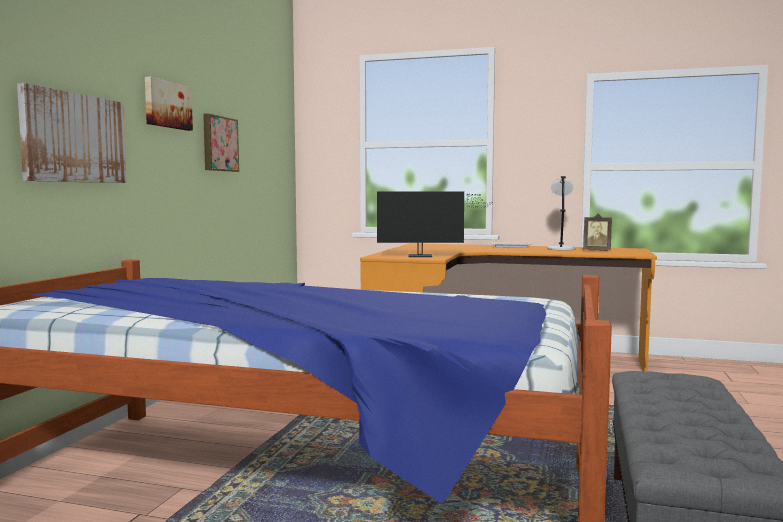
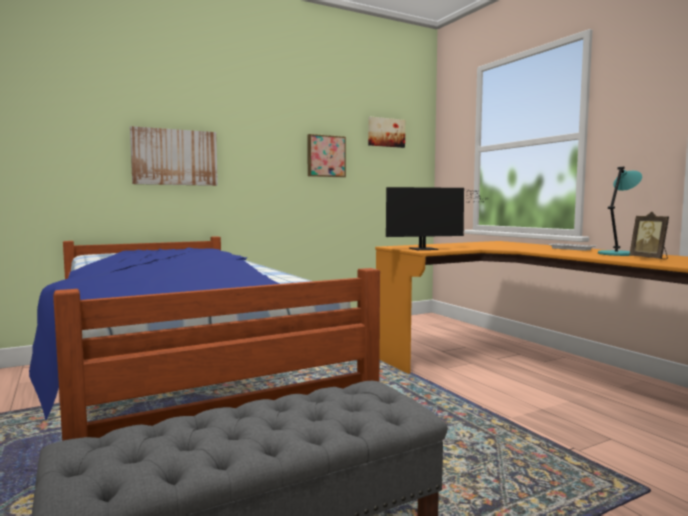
camera: 45 degrees right, 0 degrees up
picture [145,77,193,131] -> picture moved to [368,116,405,148]
monitor [377,191,488,257] -> monitor turned 60 degrees counterclockwise [386,187,487,250]
grey table lamp [547,176,575,250] -> turquoise table lamp [598,167,642,256]

